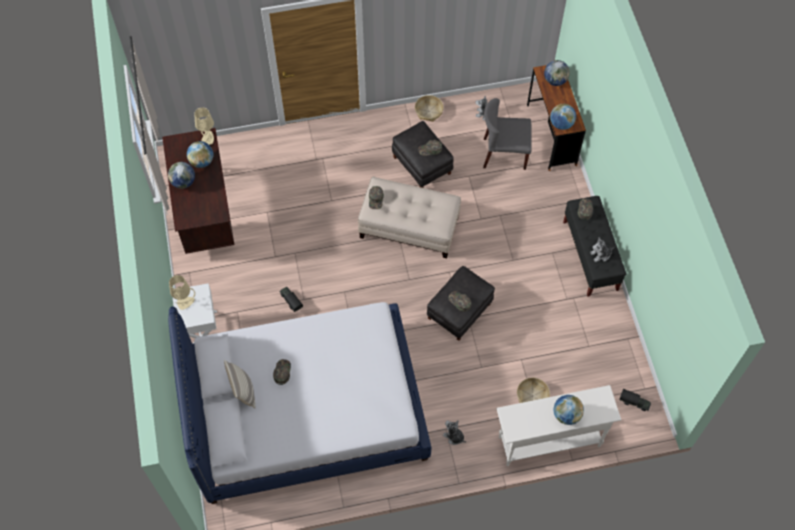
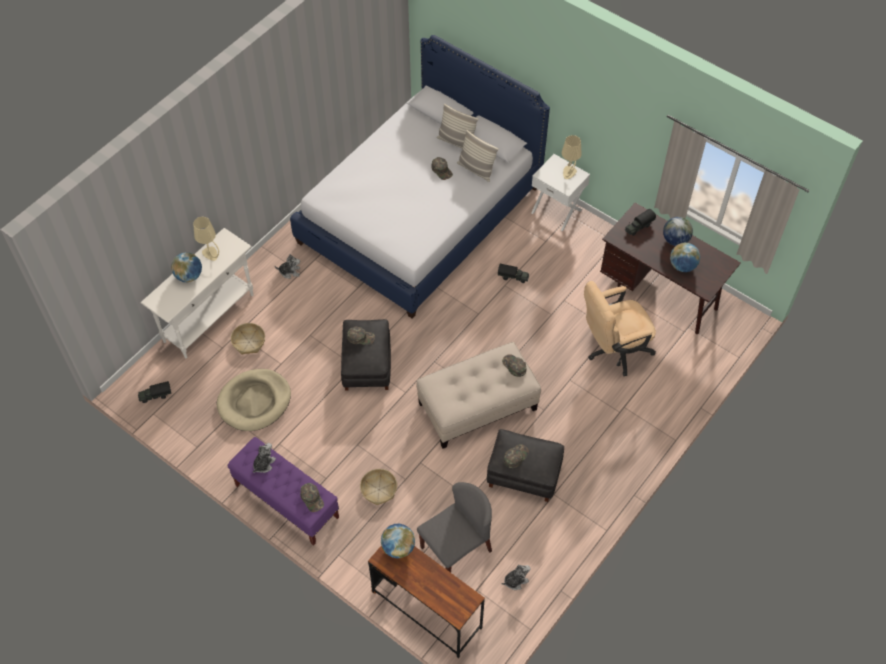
camera: 140 degrees right, 5 degrees down
beige table lamp [194,107,214,145] -> beige table lamp moved to [193,217,219,261]
basket [415,95,444,122] -> basket moved to [360,469,397,505]
globe [544,60,570,86] -> none
black bench [563,196,626,297] -> purple bench [228,437,339,546]
none -> beige dog bed [217,369,291,431]
none -> pillow [457,130,499,182]
none -> beige office chair [584,281,656,376]
none -> toy truck [625,209,656,236]

